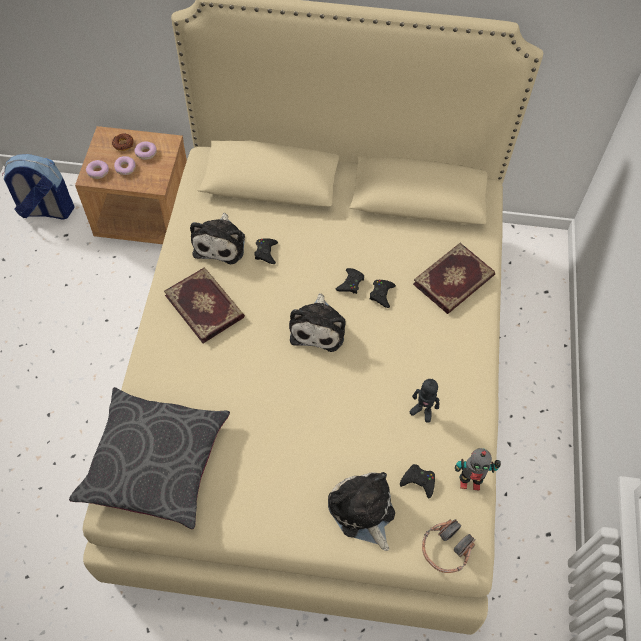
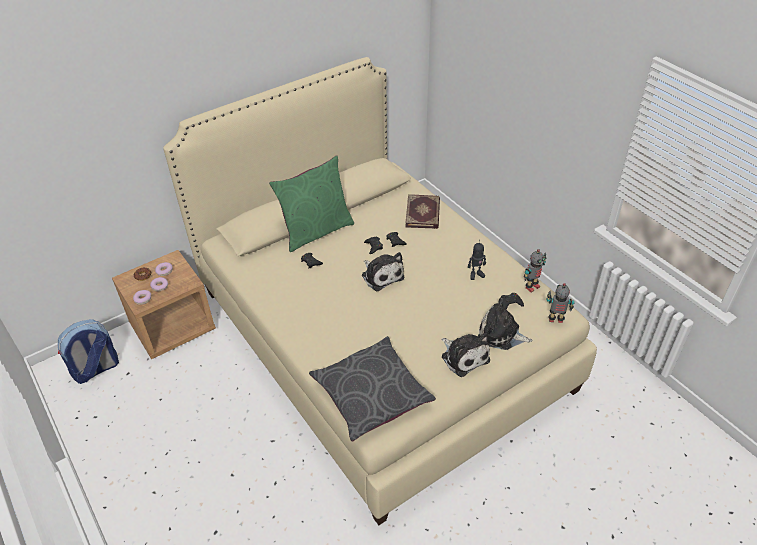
camera: 40 degrees left, 15 degrees down
book [164,267,245,343] -> none
plush toy [190,213,245,264] -> plush toy moved to [442,333,490,377]
headphones [422,519,476,573] -> toy robot [547,283,575,323]
none -> green pillow [269,156,354,252]

